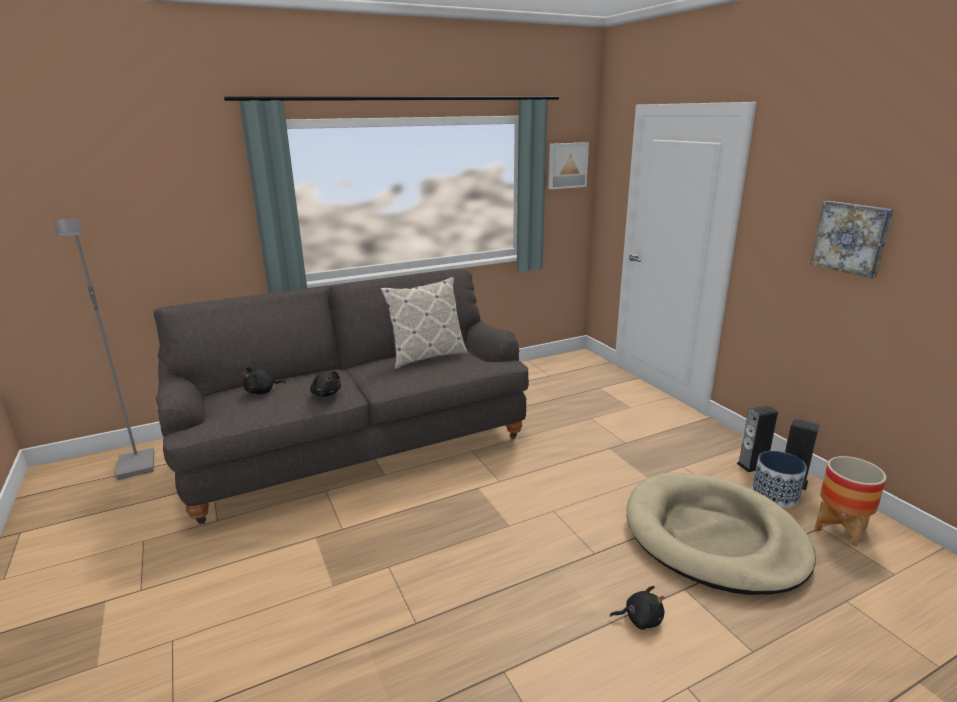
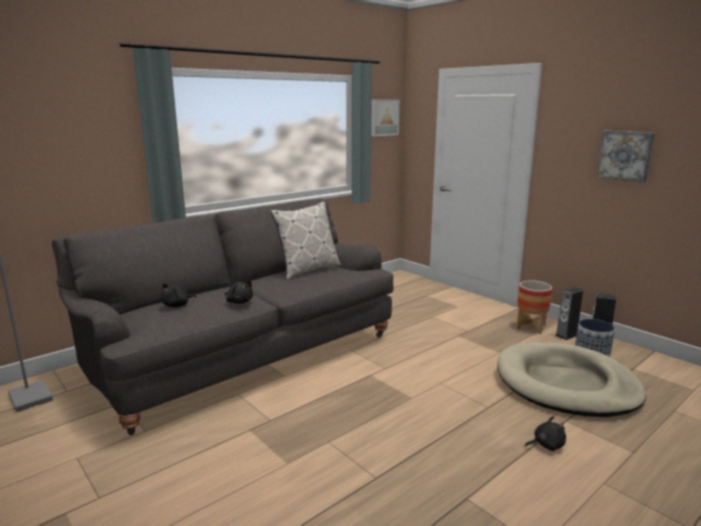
camera: 15 degrees left, 5 degrees down
planter [815,456,886,547] -> planter moved to [517,280,552,334]

